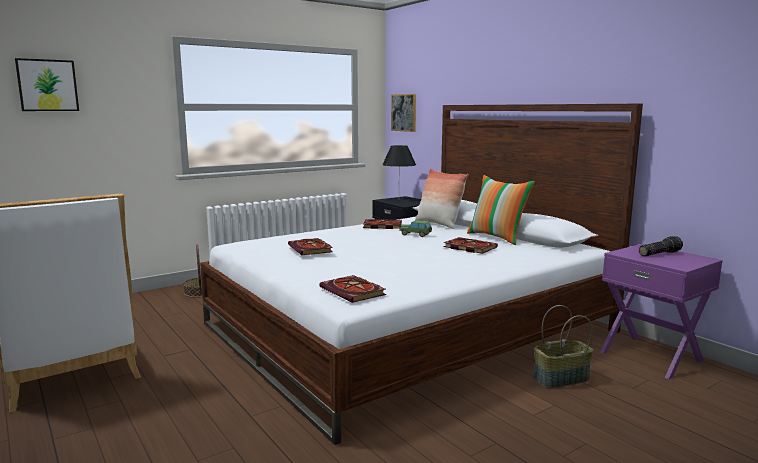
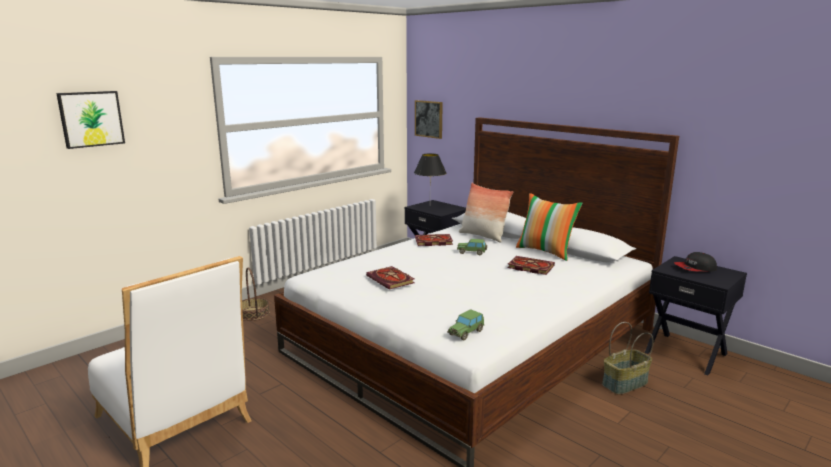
camera: 10 degrees left, 5 degrees up
book [320,275,386,303] -> toy car [447,309,484,340]
purple nightstand [600,244,723,379] -> black nightstand [645,256,747,375]
flashlight [639,236,683,256] -> cap [674,252,717,272]

